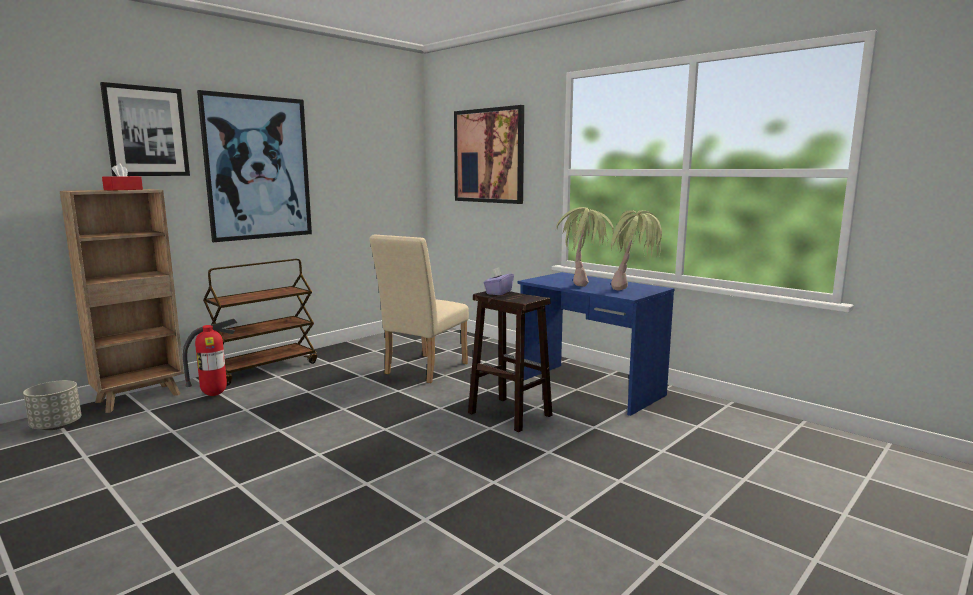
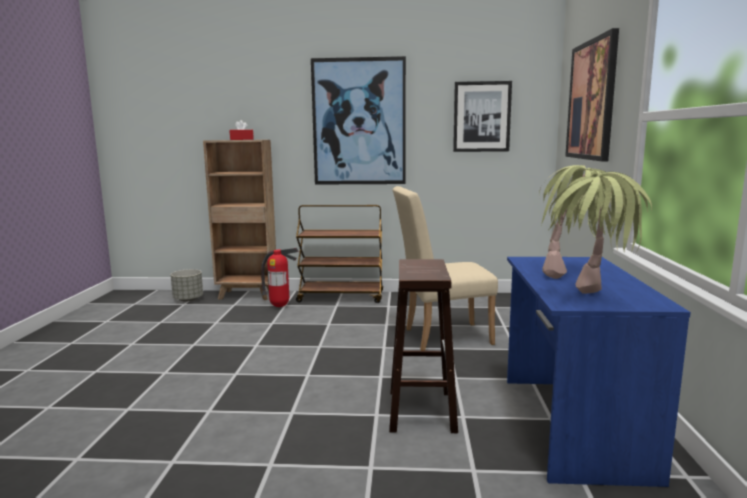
camera: 50 degrees right, 0 degrees up
picture [100,82,190,176] -> picture moved to [453,81,512,152]
purple tissue box [483,267,514,295] -> none

